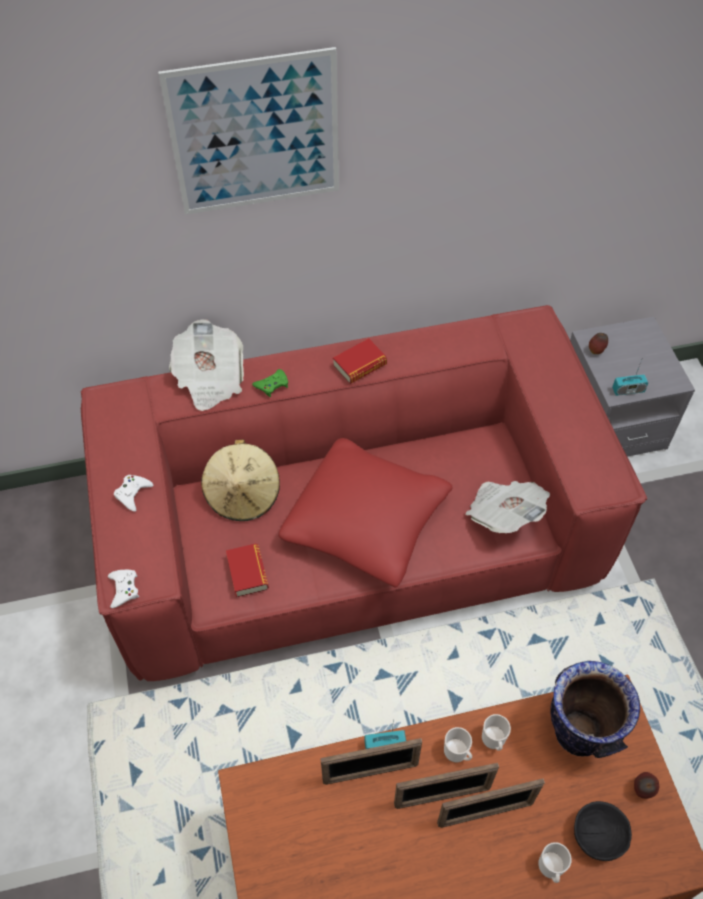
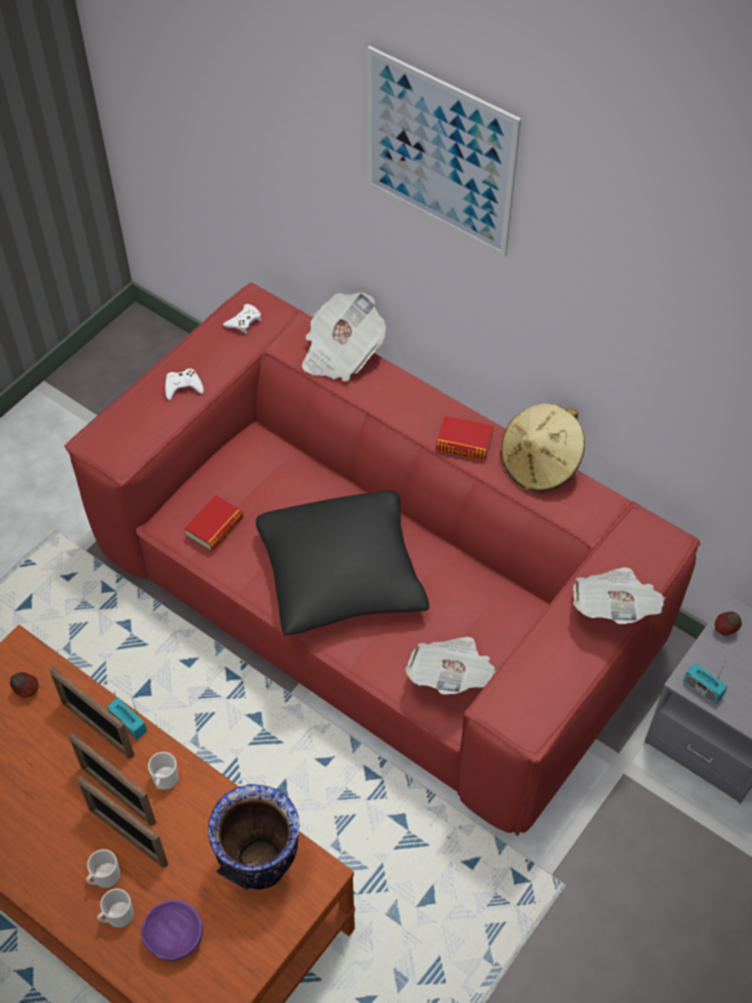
camera: 50 degrees right, 0 degrees up
white game controller [108,570,139,608] -> white game controller moved to [223,304,261,333]
beige hat [201,439,280,521] -> beige hat moved to [501,404,585,492]
green game controller [252,369,288,397] -> none
red pillow [278,438,453,587] -> black pillow [256,490,429,635]
mug [482,714,511,751] -> mug moved to [86,849,120,888]
black bowl [574,801,632,861] -> purple bowl [141,900,203,961]
apple [634,772,659,799] -> apple moved to [10,672,38,698]
none -> newspaper [573,567,665,624]

